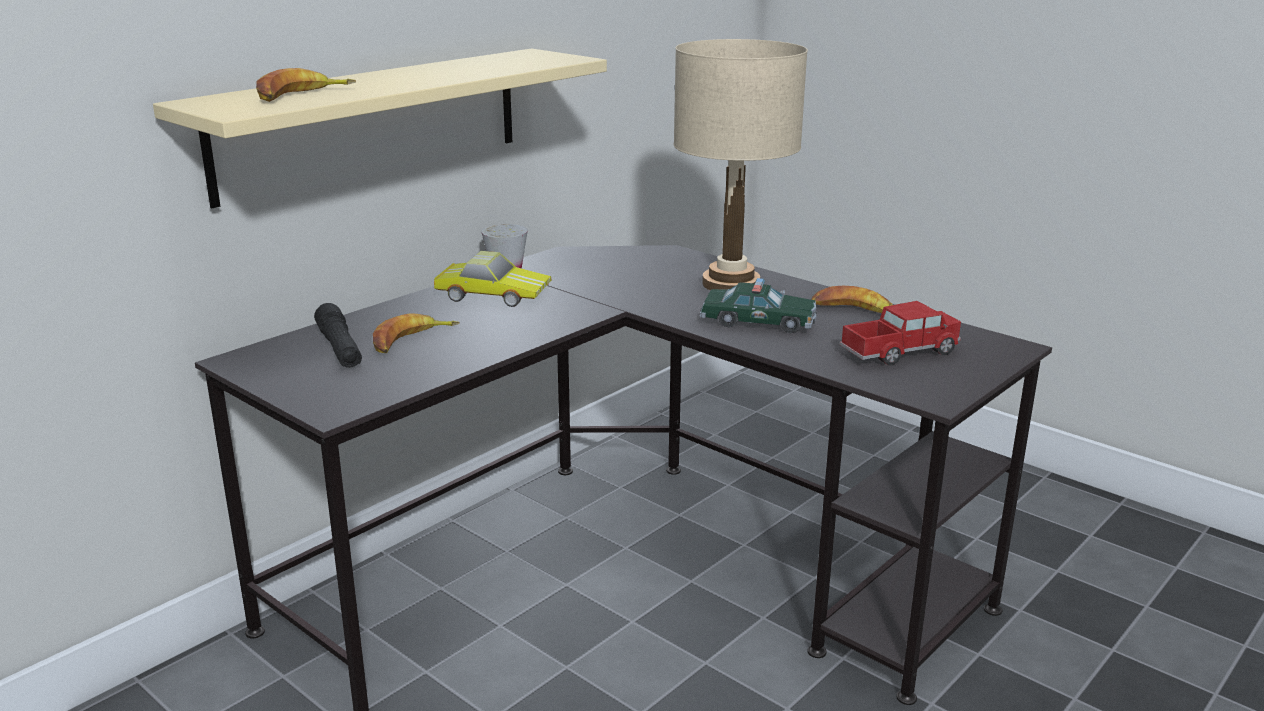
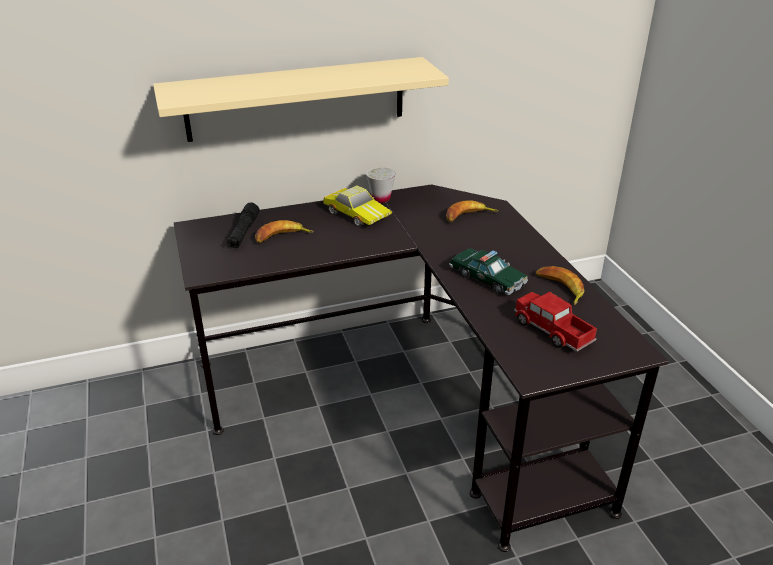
camera: 30 degrees right, 10 degrees up
banana [256,68,356,102] -> banana moved to [446,200,499,222]
beige table lamp [673,39,808,290] -> none
toy truck [839,301,961,366] -> toy truck turned 135 degrees counterclockwise [514,292,597,352]

